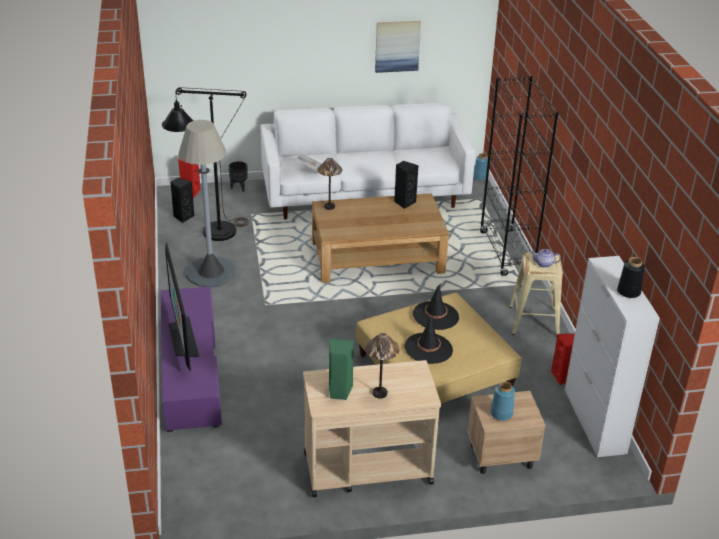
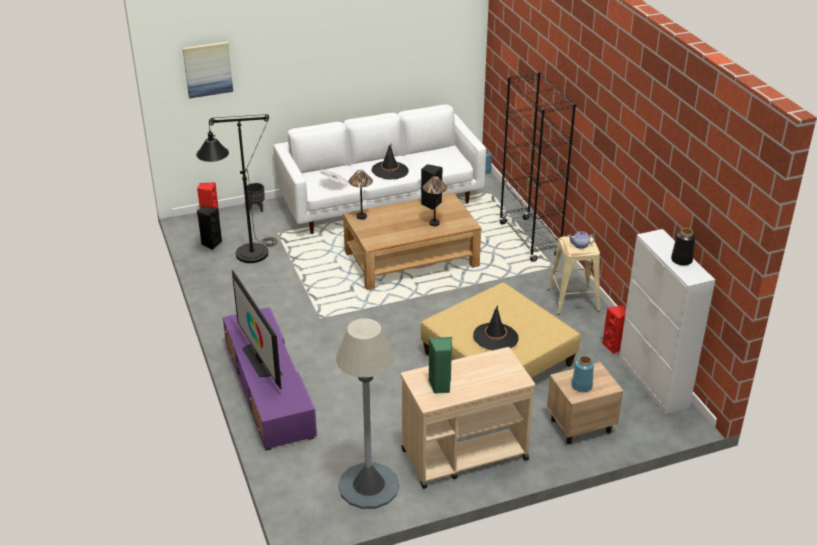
camera: 10 degrees left, 0 degrees up
grey floor lamp [179,120,236,287] -> grey floor lamp moved to [336,318,400,509]
table lamp [365,333,400,399] -> table lamp moved to [423,176,447,226]
picture [375,21,421,73] -> picture moved to [183,42,233,98]
black hat [413,284,459,330] -> black hat moved to [372,144,409,180]

